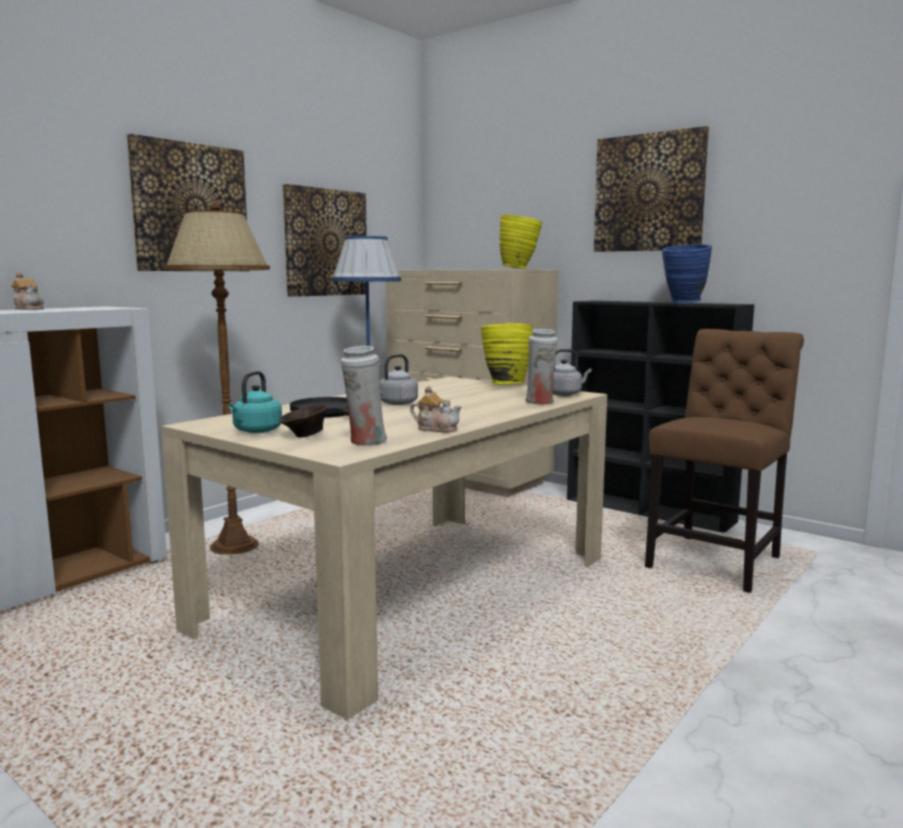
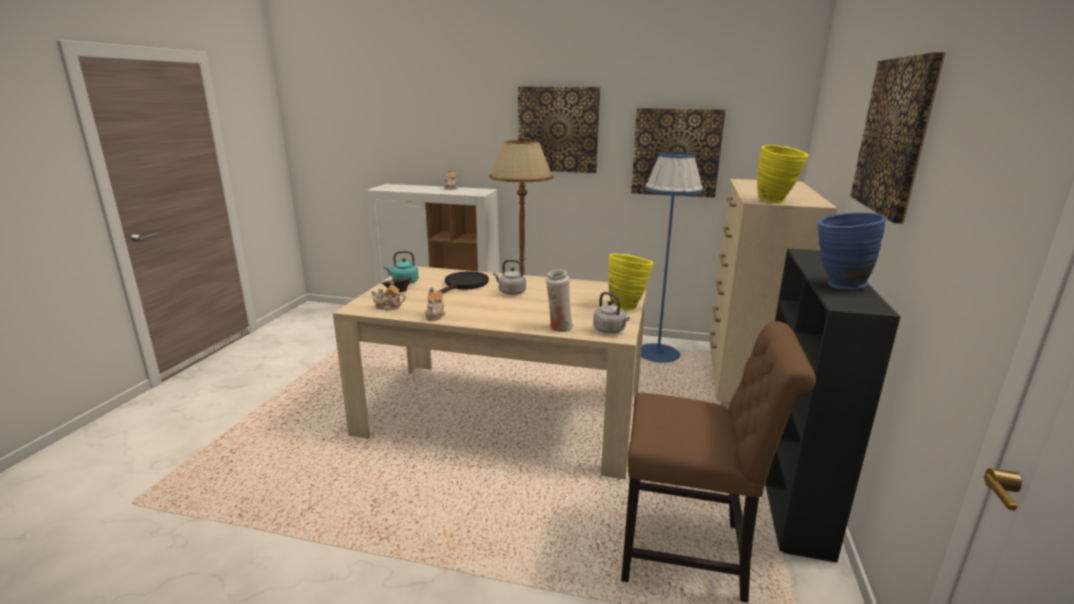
camera: 65 degrees right, 10 degrees up
white vase [341,346,387,446] -> teapot [371,280,406,311]

